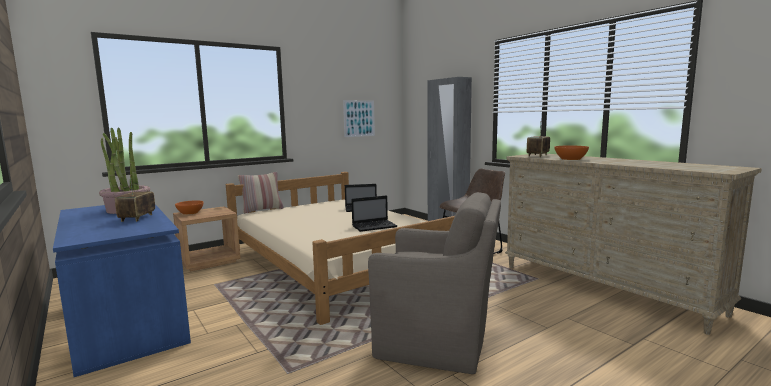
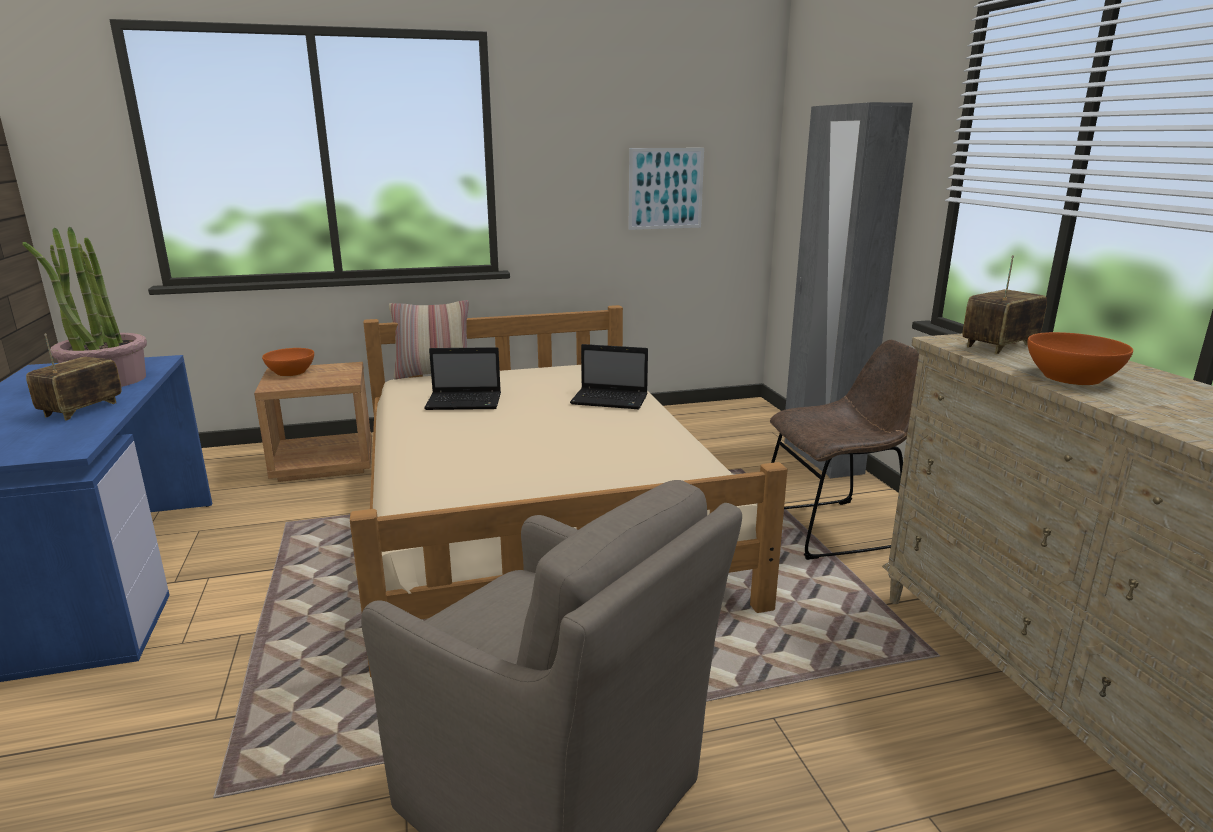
camera: 20 degrees right, 10 degrees up
laptop [351,195,398,232] -> laptop moved to [424,347,501,410]

